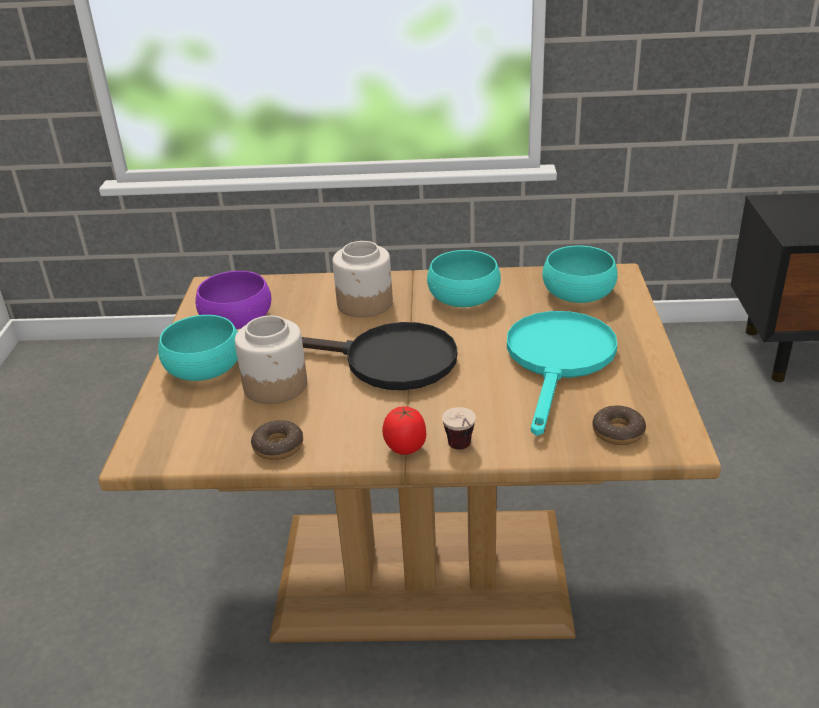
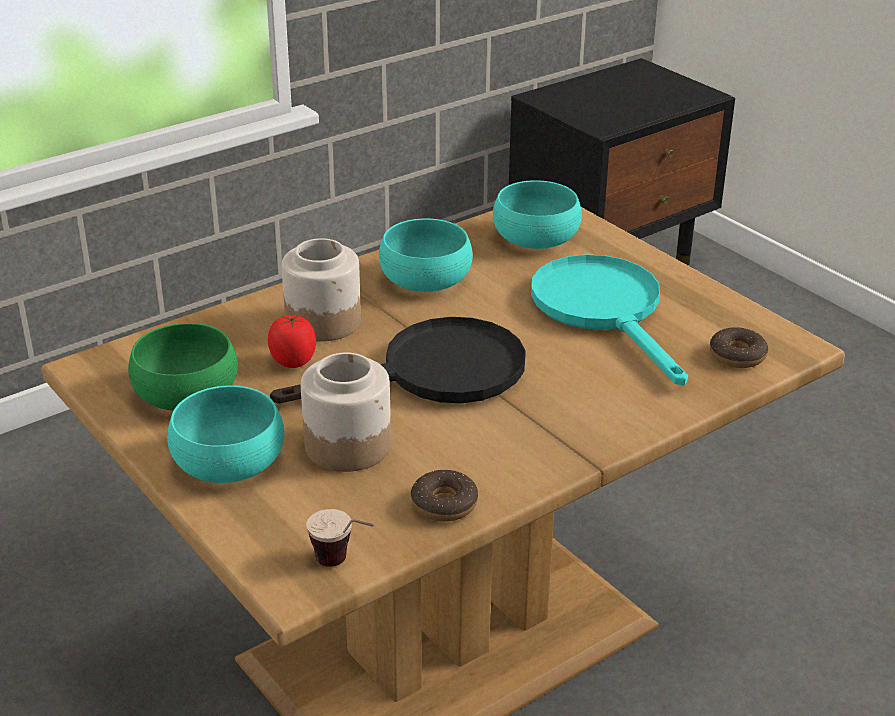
camera: 40 degrees left, 0 degrees up
purple bowl [195,271,271,329] -> green bowl [128,323,238,411]
tomato [382,406,426,455] -> tomato moved to [268,315,316,368]
cup [442,407,476,449] -> cup moved to [306,509,374,567]

